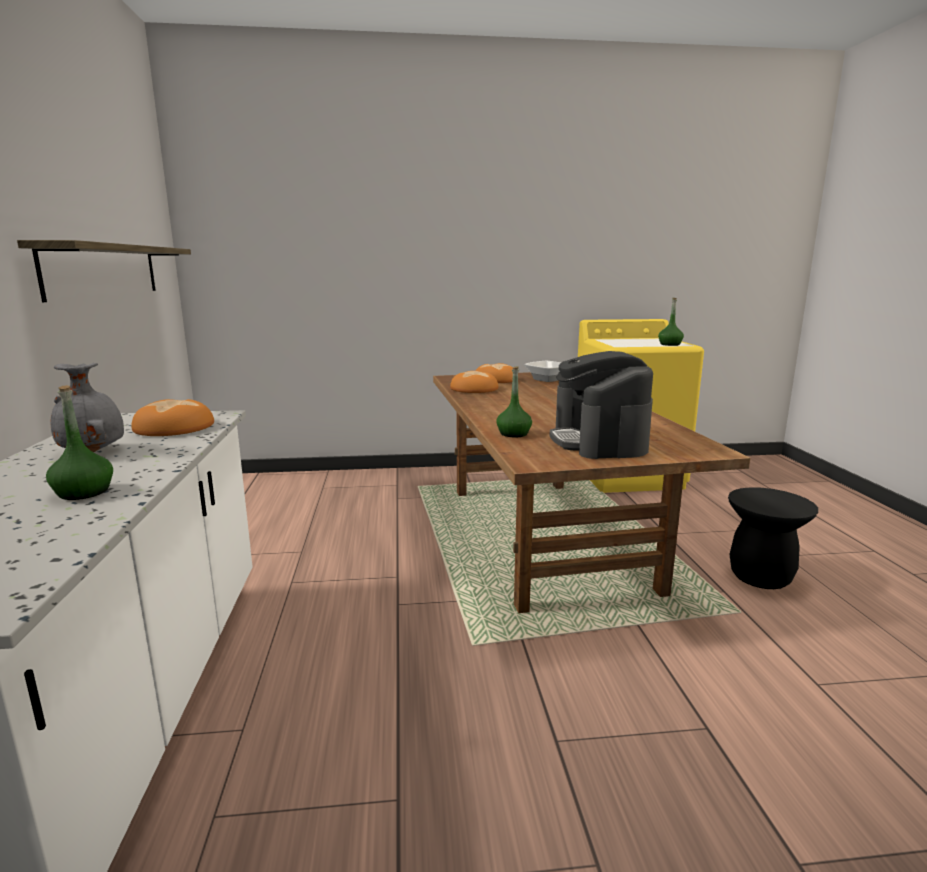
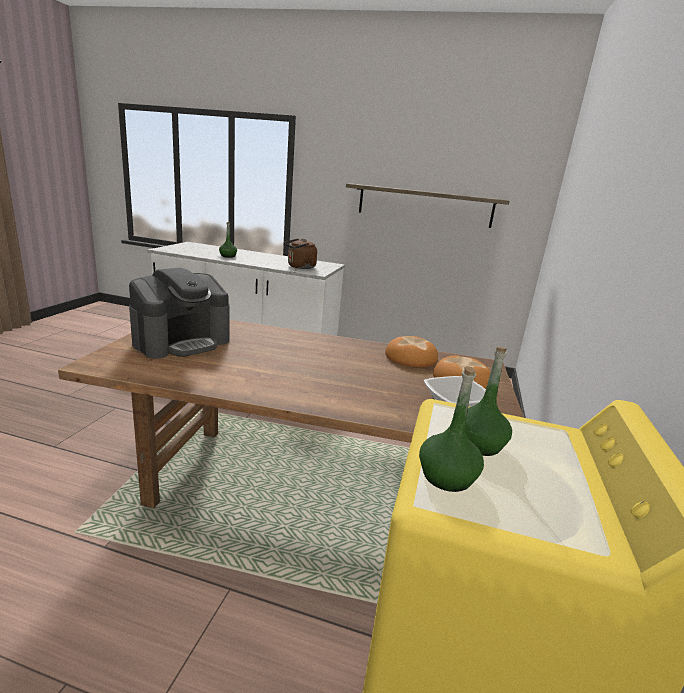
camera: 110 degrees right, 5 degrees up
grey vase [51,363,124,452] -> none
bread [132,399,214,436] -> brown kettle [284,239,317,269]
green bottle [497,366,532,437] -> green bottle moved to [465,347,512,456]
coffee machine [550,351,653,459] -> coffee machine turned 120 degrees clockwise [129,268,230,359]
black stool [728,487,818,589] -> none

